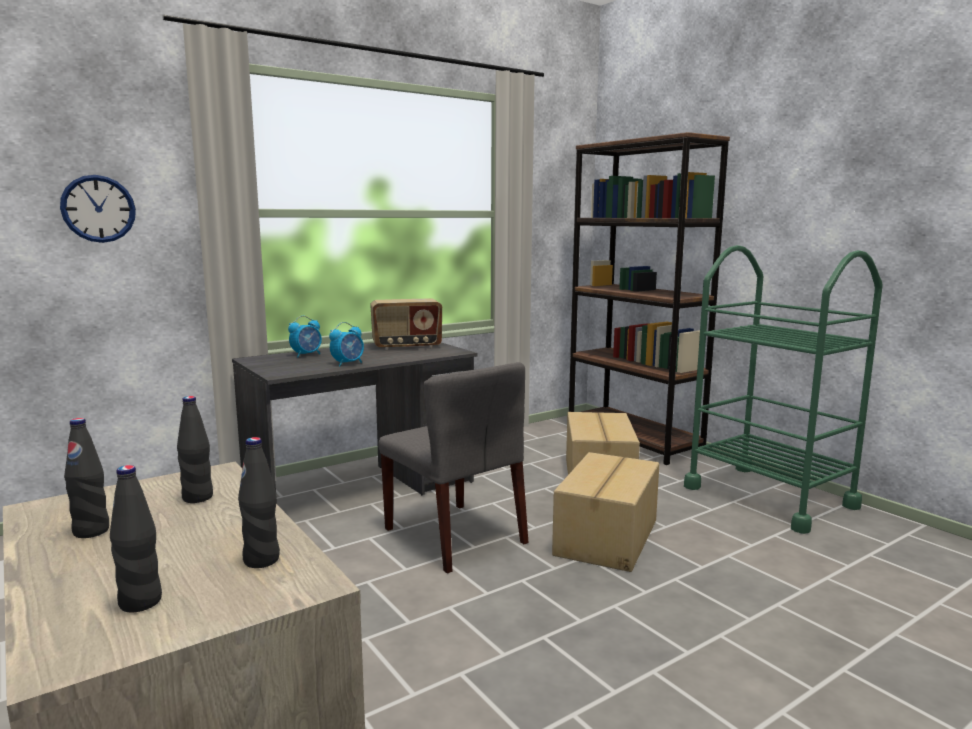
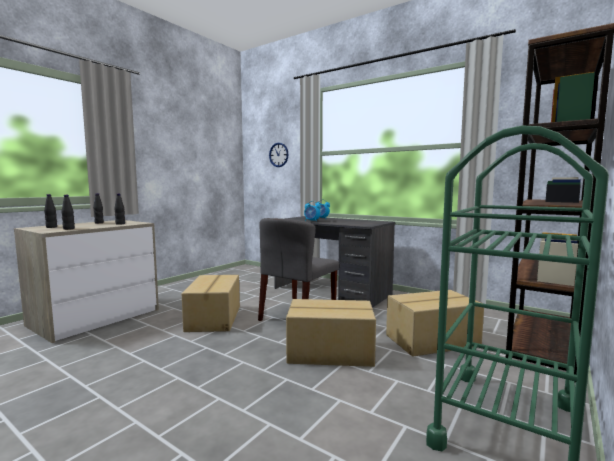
camera: 70 degrees right, 5 degrees down
radio [370,298,442,350] -> none
none -> cardboard box [182,275,240,332]

